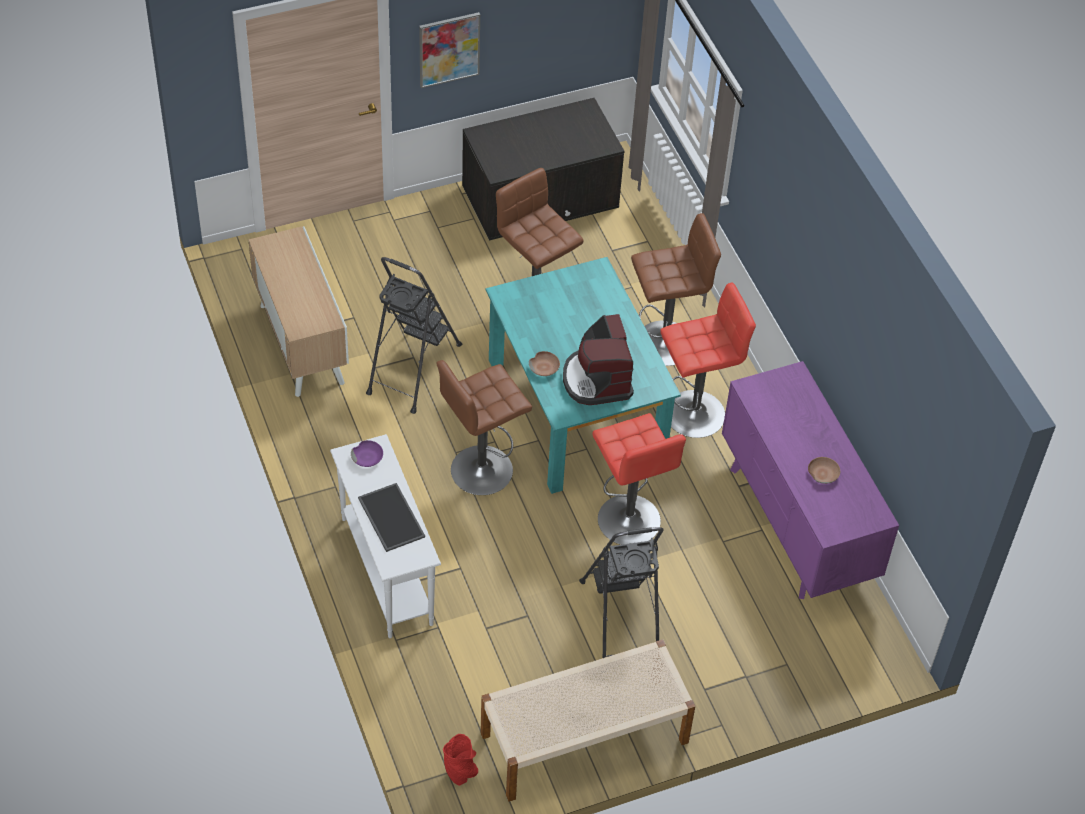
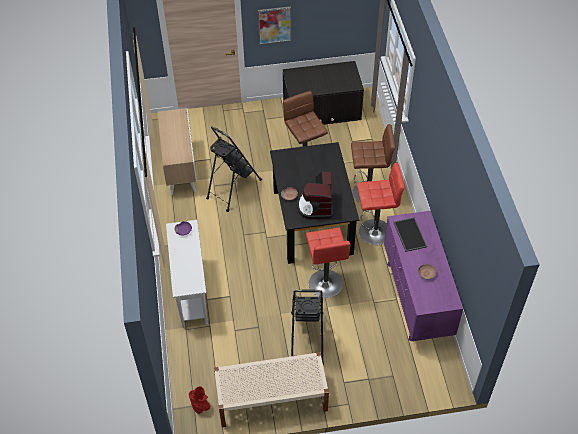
camera: 15 degrees right, 0 degrees up
tray [358,483,425,552] -> tray moved to [393,217,427,252]
brown stool [436,360,532,495] -> none
turquoise dining table [486,257,681,494] -> black dining table [270,142,359,264]

